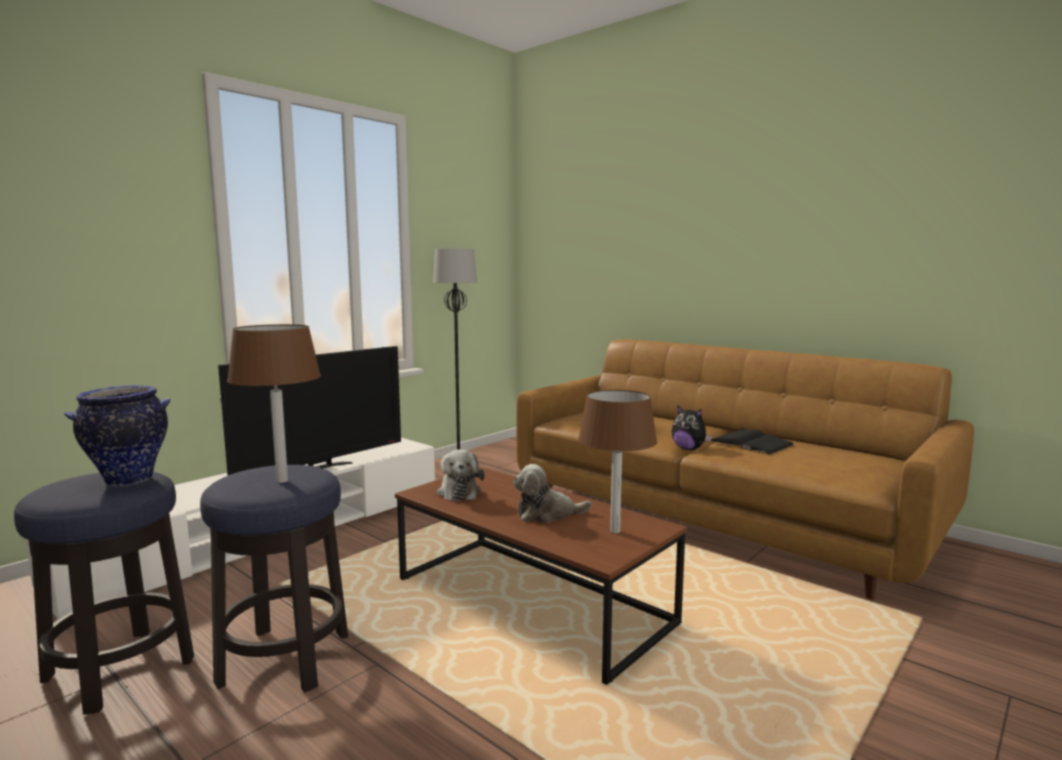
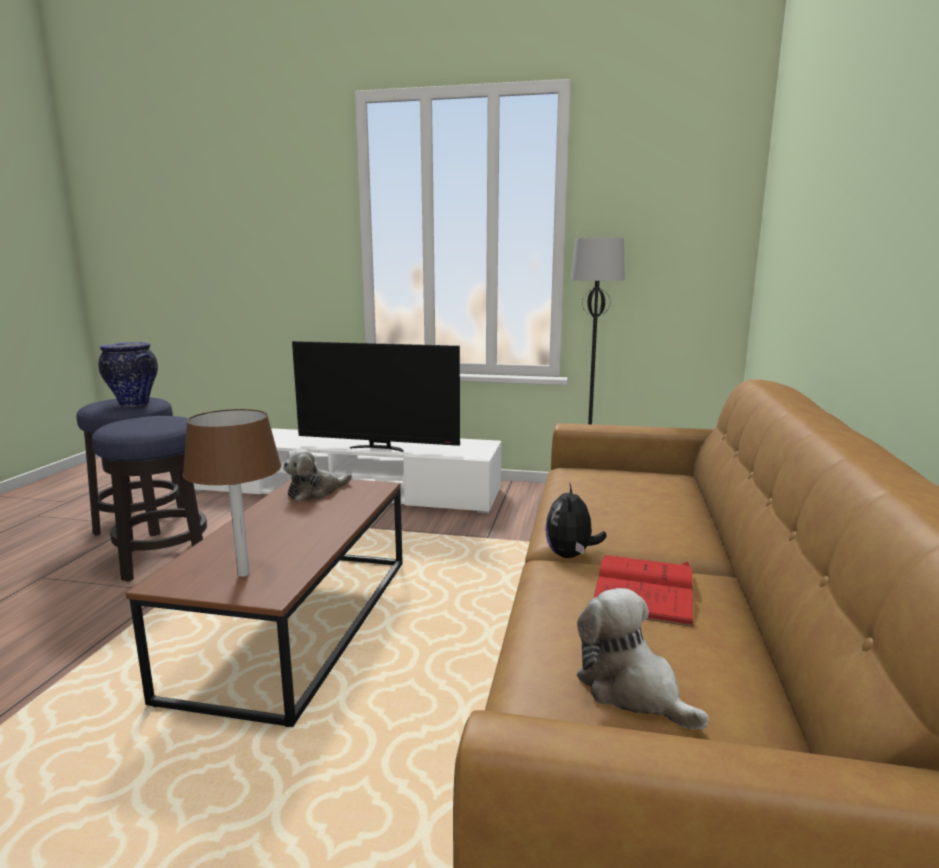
camera: 60 degrees right, 5 degrees up
brown table lamp [227,324,321,483] -> none
plush toy [513,464,592,523] -> plush toy moved to [577,588,709,730]
black book [711,427,794,455] -> red book [594,555,694,627]

